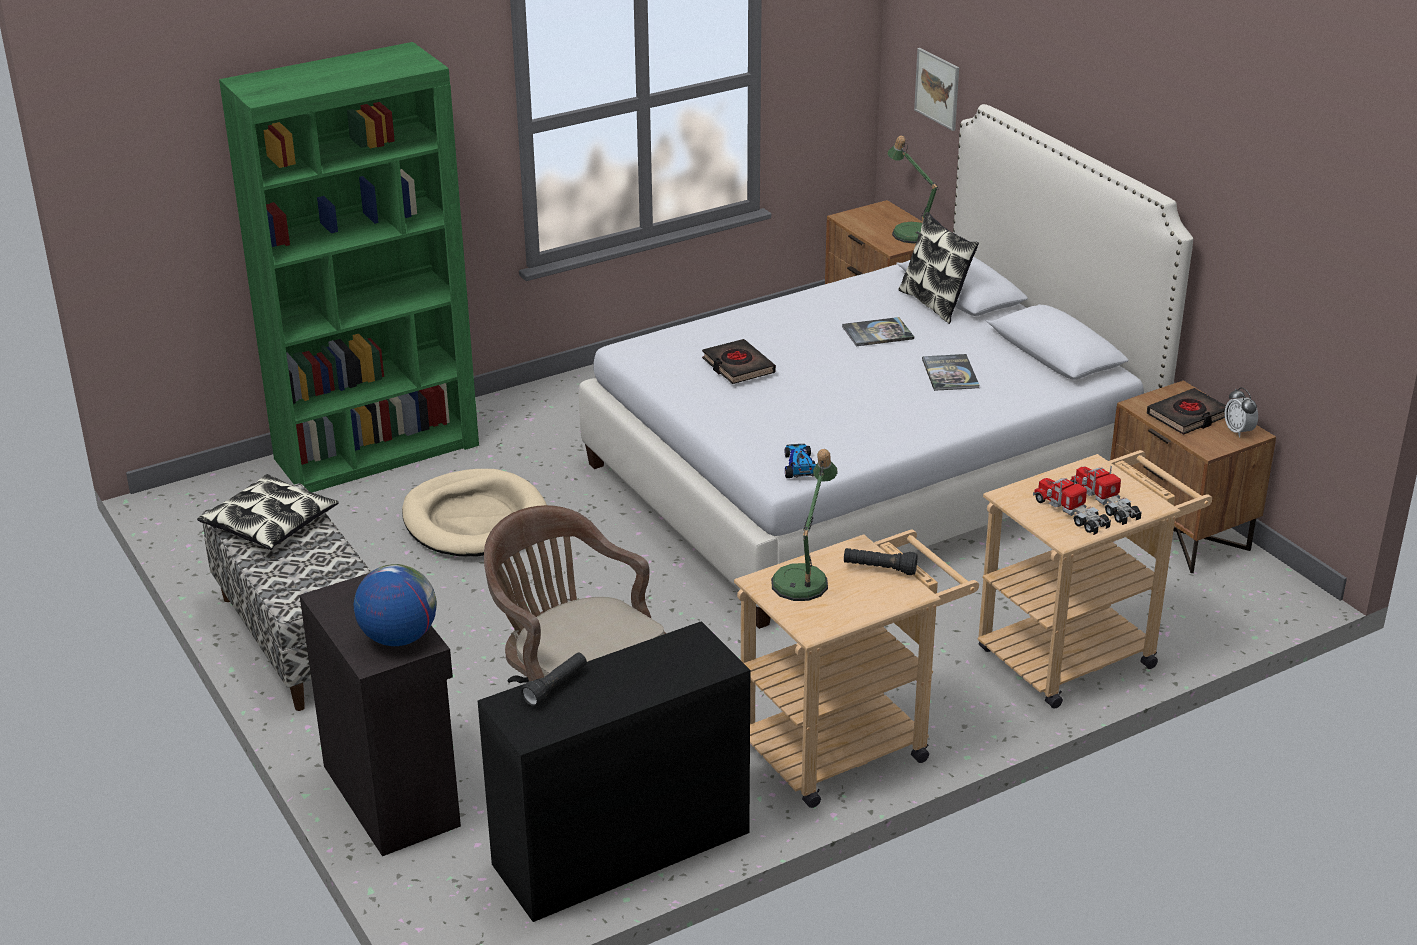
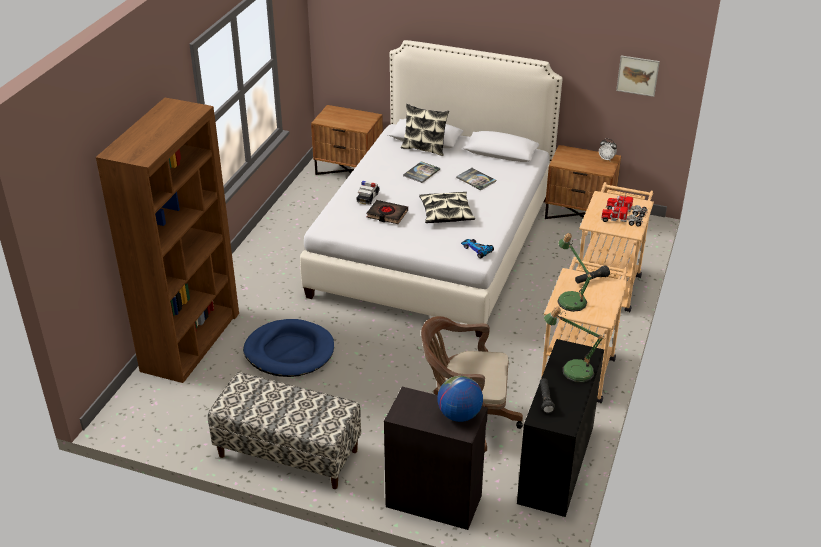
camera: 40 degrees left, 5 degrees up
pillow [197,474,339,550] -> pillow moved to [419,192,475,223]
green bookcase [219,42,479,492] -> brown bookcase [96,98,239,383]
beige dog bed [402,469,547,557] -> blue dog bed [243,319,334,377]
table lamp [887,135,939,243] -> table lamp moved to [544,307,603,383]
picture [914,48,959,131] -> picture moved to [616,55,660,97]
black book [1147,388,1226,435] -> none
none -> toy car [357,181,379,205]

